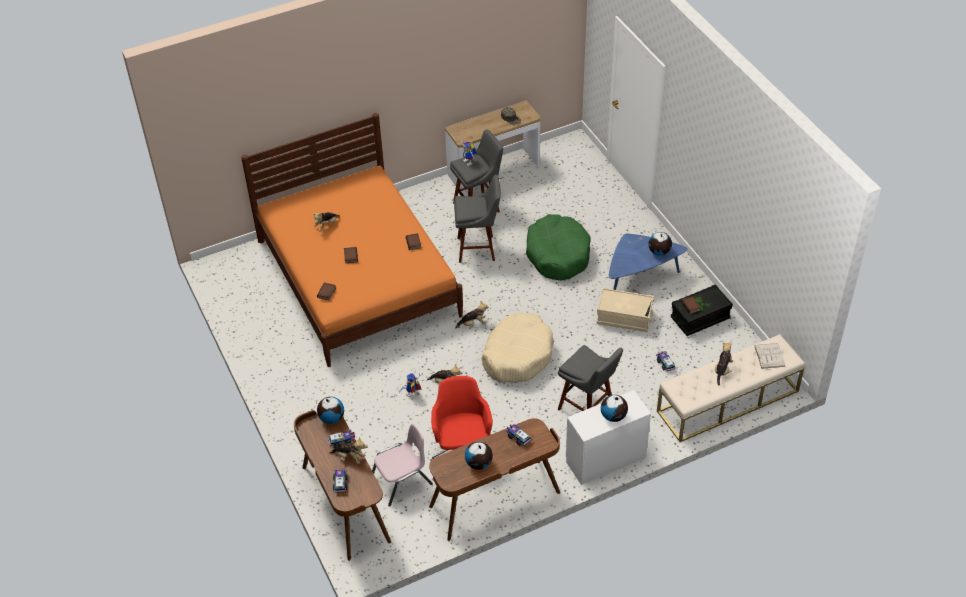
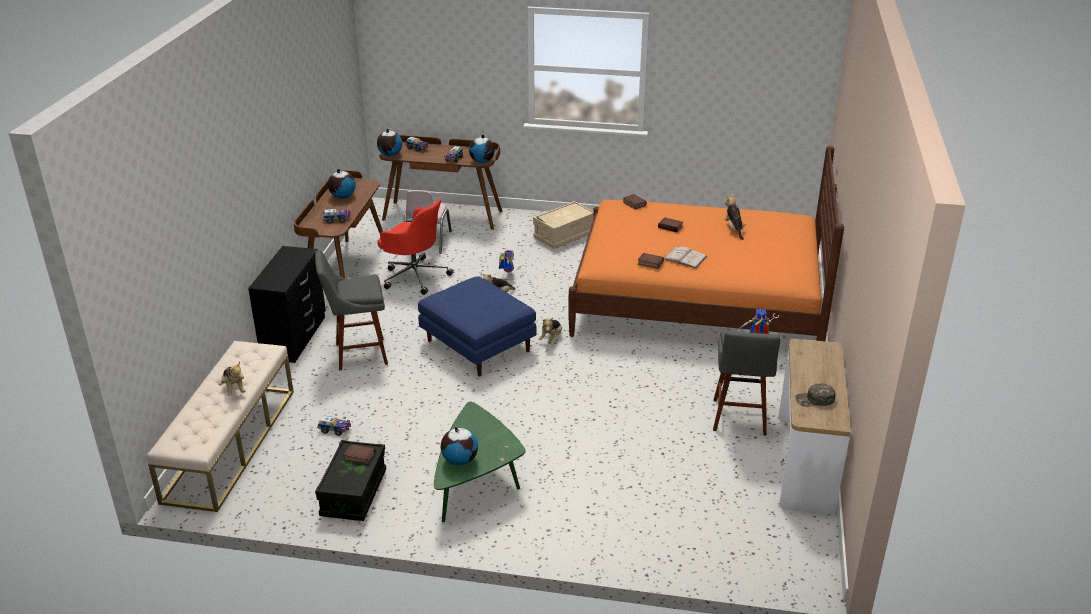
camera: 125 degrees right, 15 degrees down
plush toy [329,437,368,464] -> none
grey stool [454,175,501,263] -> none
beige dog bed [481,313,554,383] -> blue ottoman [418,276,537,376]
green dog bed [526,214,590,281] -> none
white dresser [566,390,651,485] -> black dresser [248,246,326,363]
beige storage box [597,288,654,332] -> beige storage box moved to [533,201,594,249]
globe [601,395,628,422] -> globe moved to [377,129,402,156]
blue coffee table [609,234,687,290] -> green coffee table [434,402,526,522]
white book [754,343,785,369] -> white book moved to [664,245,708,269]

